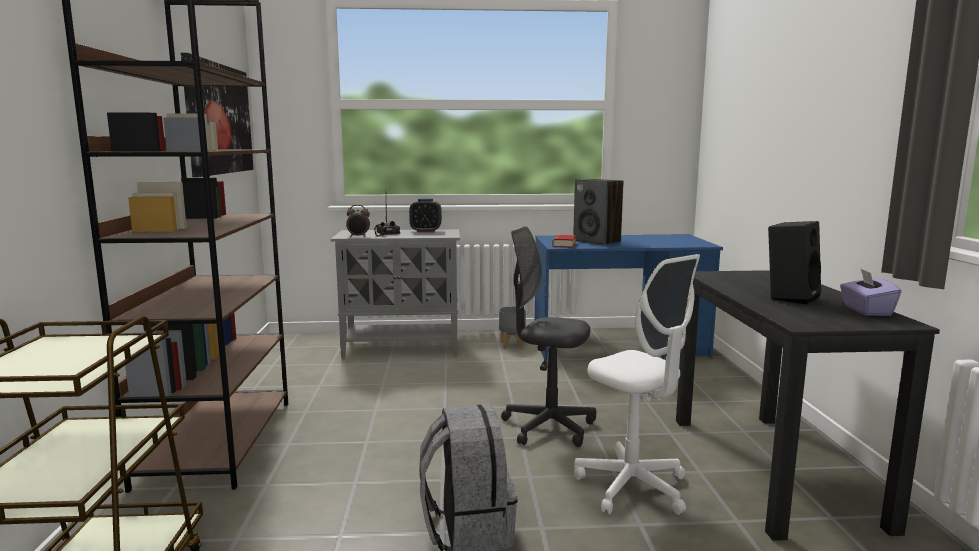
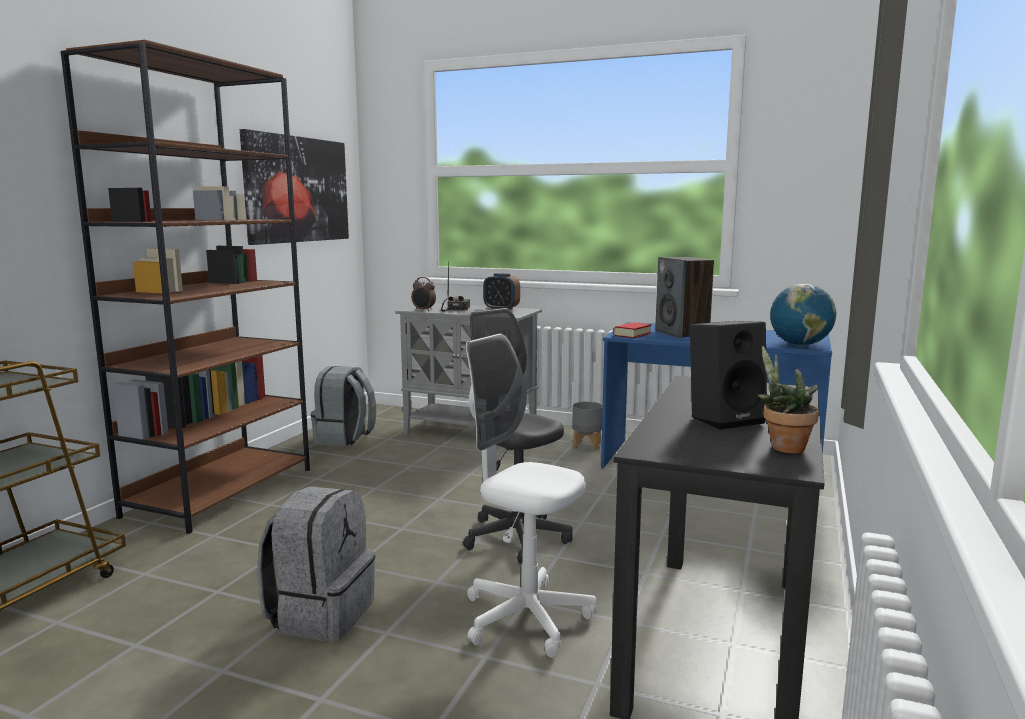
camera: 25 degrees right, 0 degrees up
white office chair [574,254,700,515] -> white office chair turned 135 degrees clockwise [466,333,596,658]
purple tissue box [840,269,901,316] -> potted plant [758,346,819,453]
none -> grey backpack [311,366,376,446]
none -> globe [770,284,836,346]

